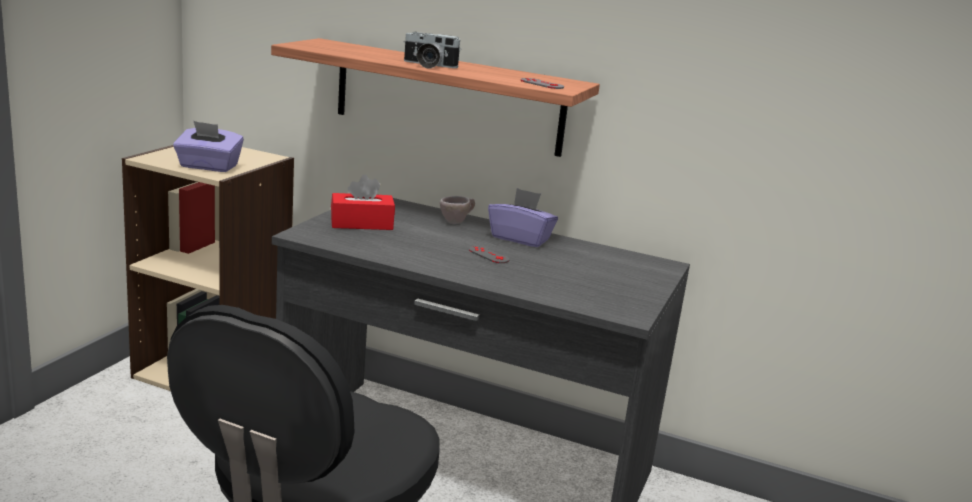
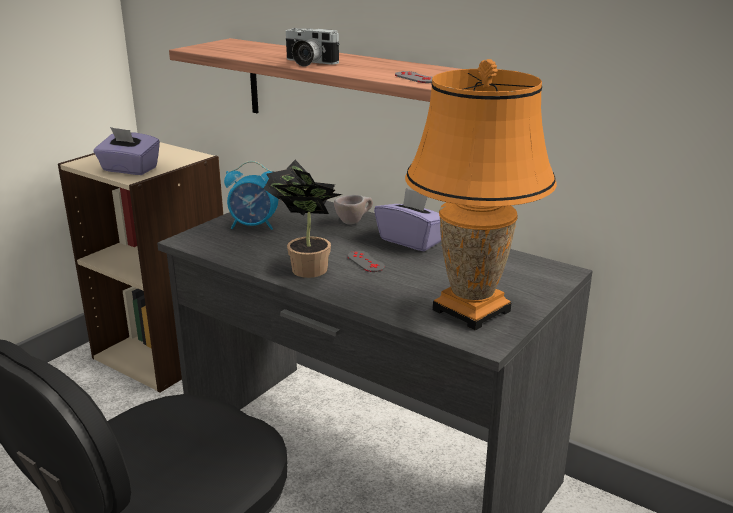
camera: 15 degrees right, 5 degrees up
red tissue box [331,175,395,230] -> alarm clock [224,161,278,230]
none -> potted plant [264,160,343,278]
none -> orange table lamp [405,59,557,330]

